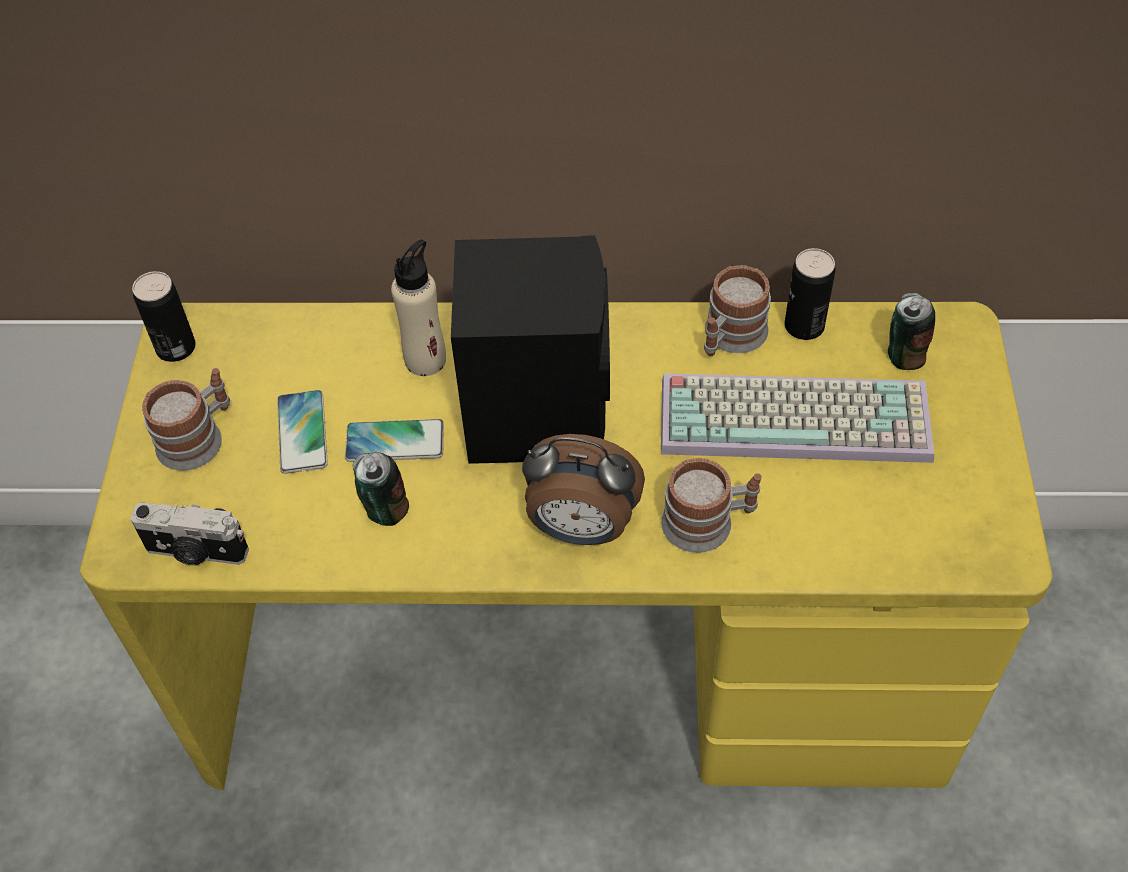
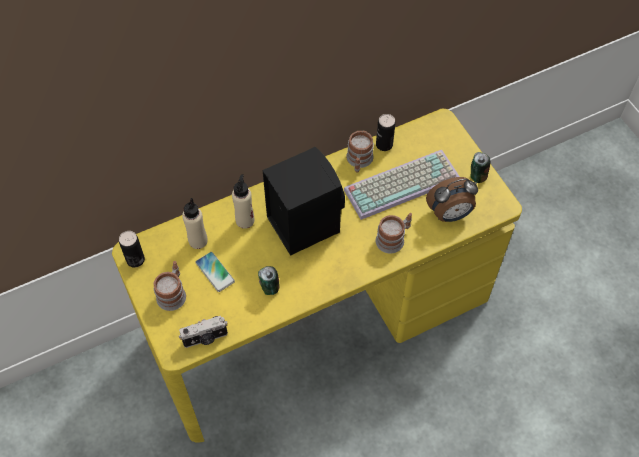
camera: 30 degrees left, 5 degrees up
phone [345,419,444,462] -> none
alarm clock [522,434,645,545] -> alarm clock moved to [426,177,478,222]
can [888,293,935,370] -> can moved to [470,152,490,183]
none -> beige bottle [182,198,208,249]

